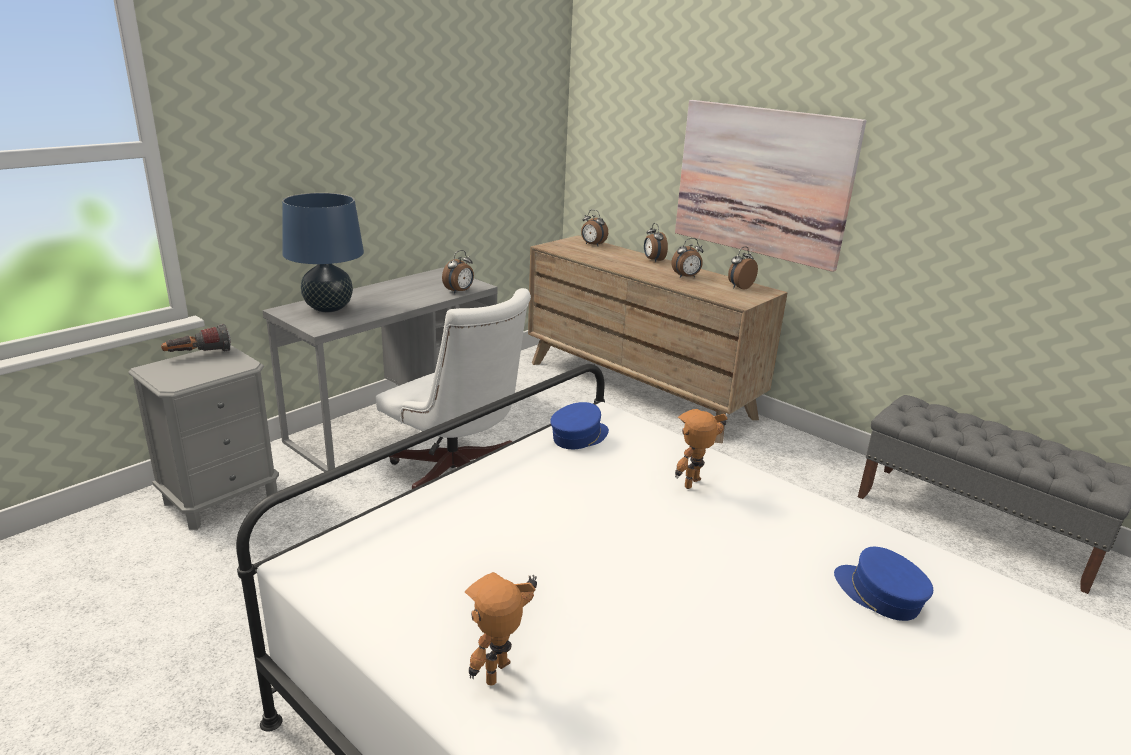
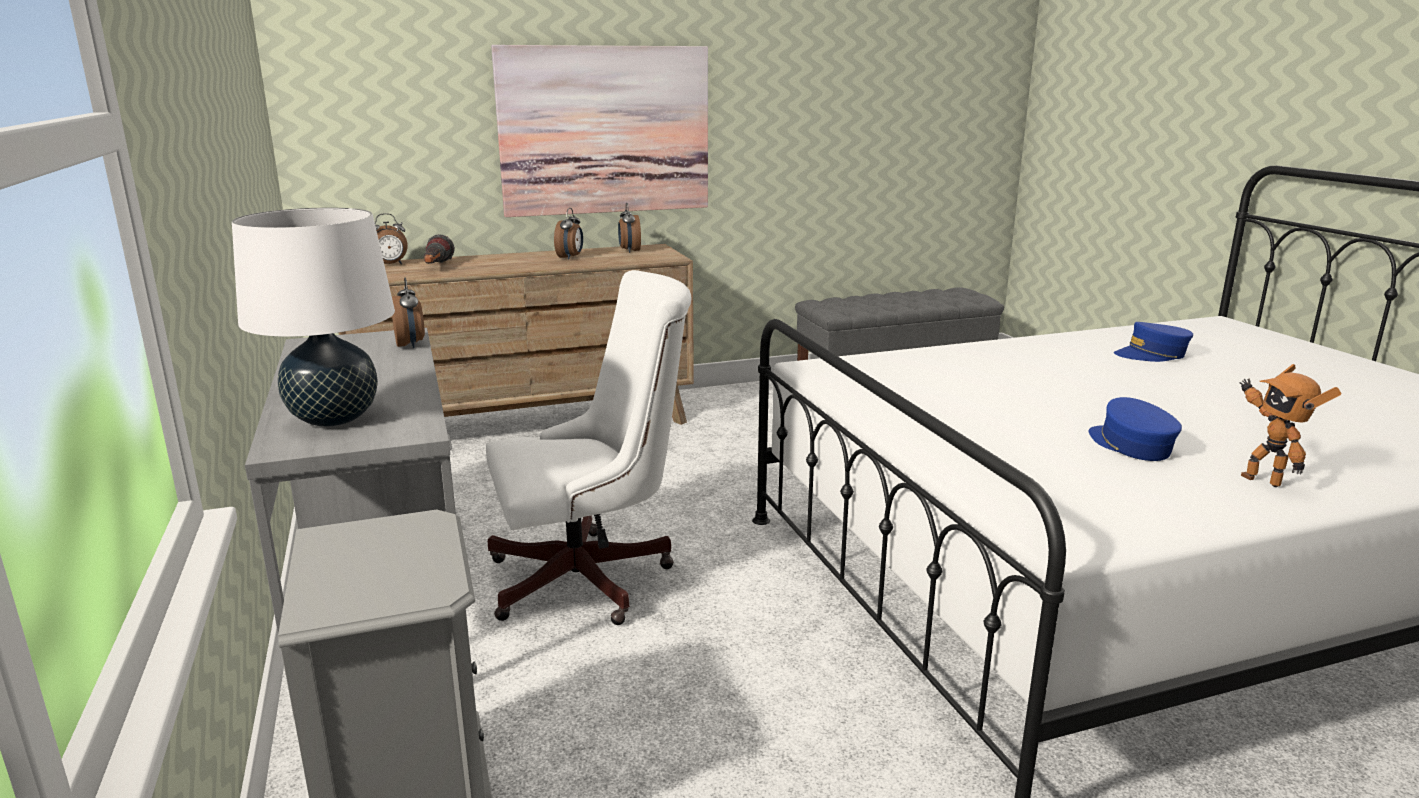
camera: 60 degrees left, 5 degrees down
flashlight [161,324,231,352] -> flashlight moved to [424,234,455,264]
blue table lamp [282,193,364,312] -> white table lamp [232,208,395,427]
blue cap [550,402,609,449] -> blue cap moved to [1089,397,1182,461]
alarm clock [644,223,668,263] -> none
toy robot [675,409,728,489] -> none

